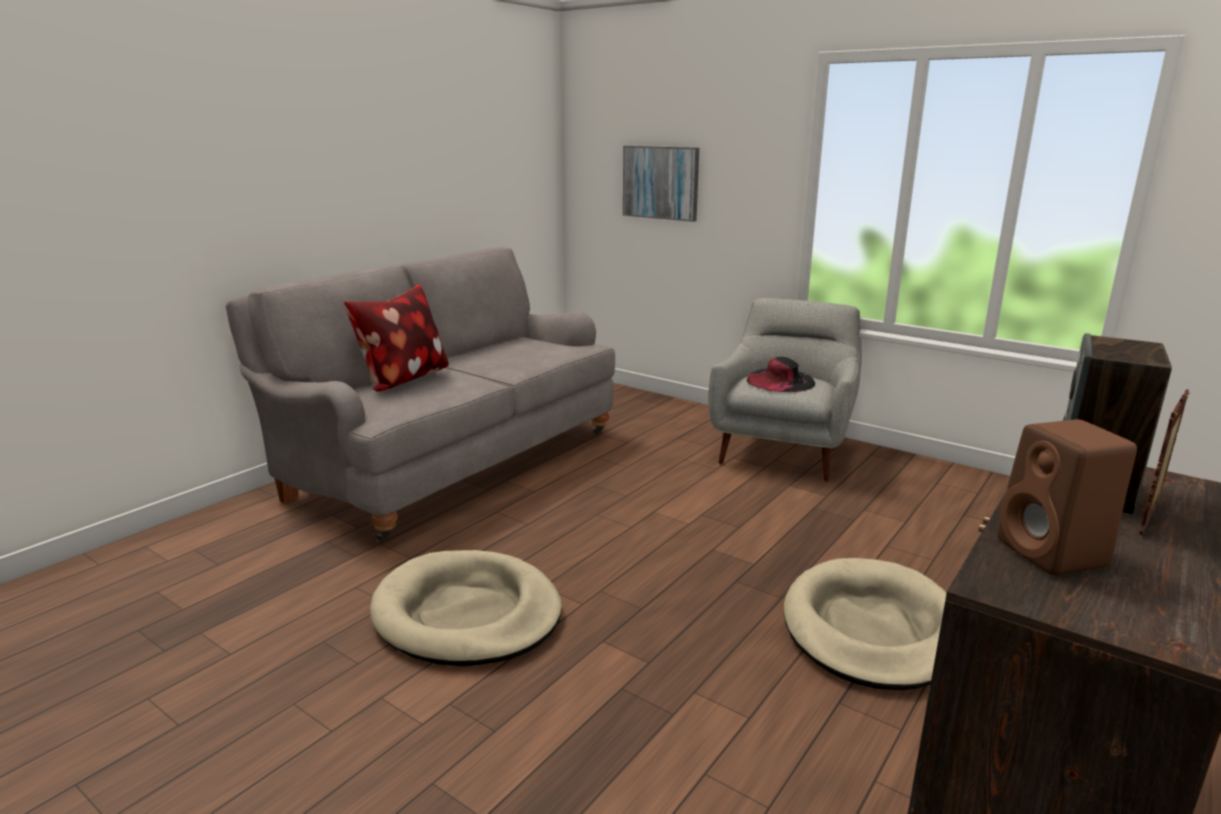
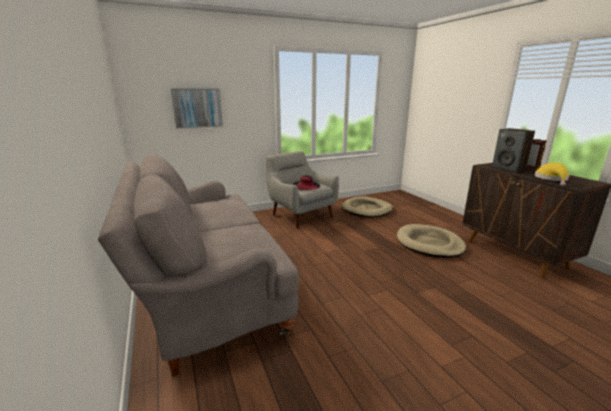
camera: 60 degrees left, 0 degrees up
pillow [344,284,449,392] -> none
beige dog bed [370,550,562,666] -> beige dog bed moved to [342,196,393,217]
brown speaker [997,419,1137,575] -> yellow hat [535,163,569,186]

